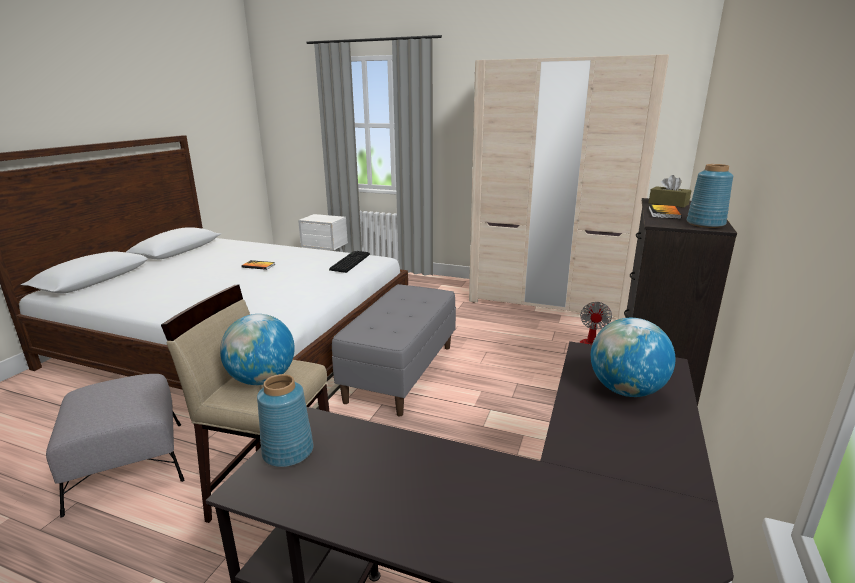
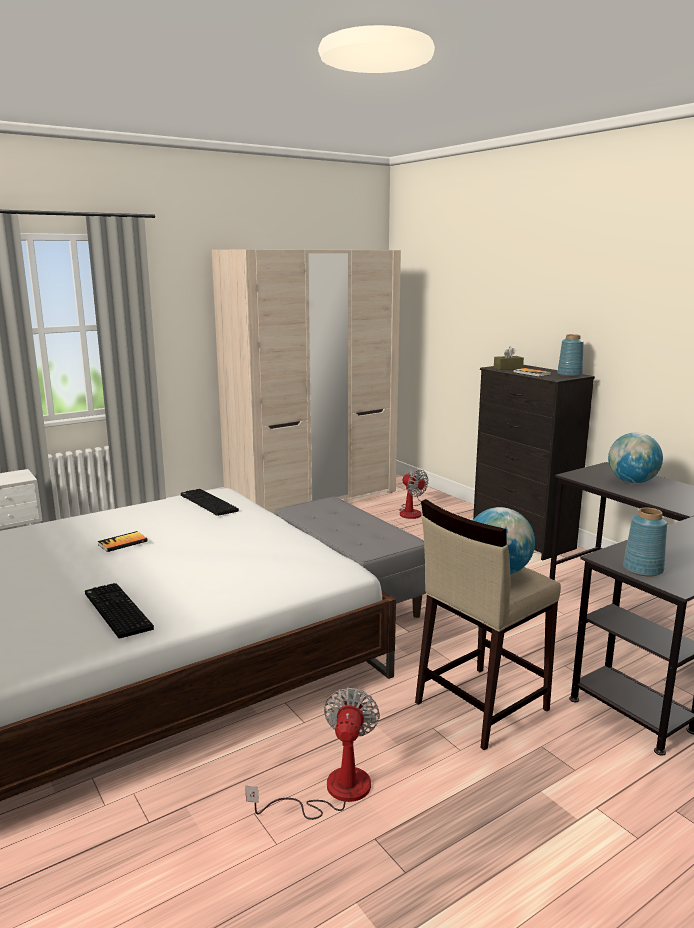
camera: 55 degrees left, 5 degrees down
grey ottoman [46,374,184,517] -> fan [245,687,380,820]
none -> keyboard [85,583,154,639]

